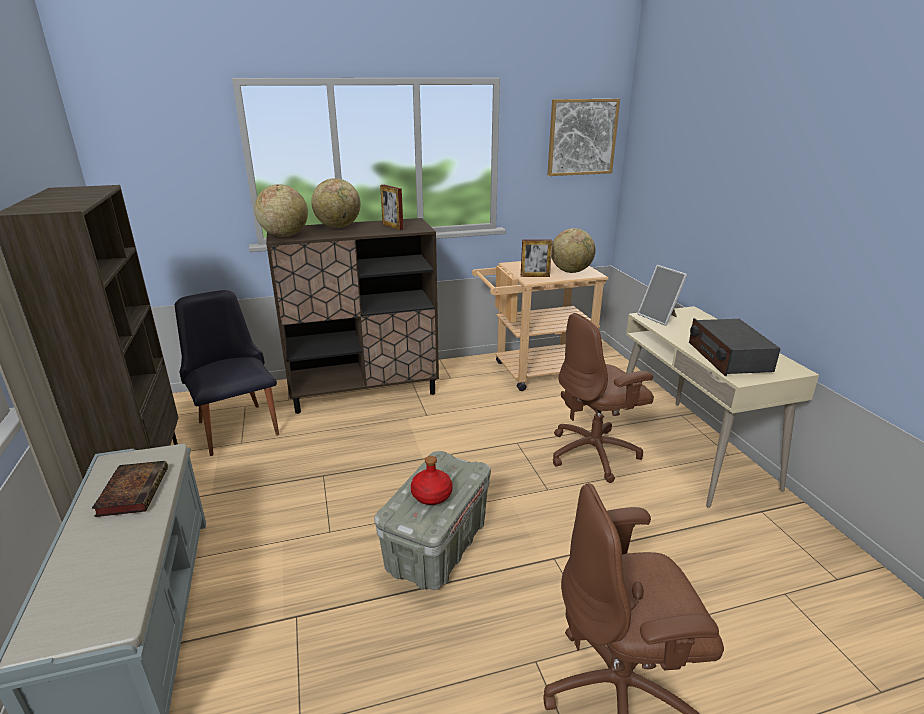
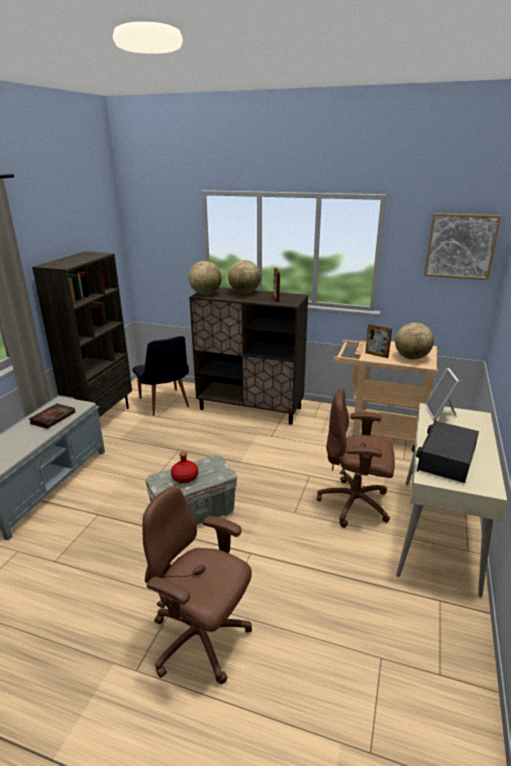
camera: 35 degrees right, 0 degrees up
black chair [175,290,279,456] -> black chair turned 150 degrees clockwise [132,336,189,416]

